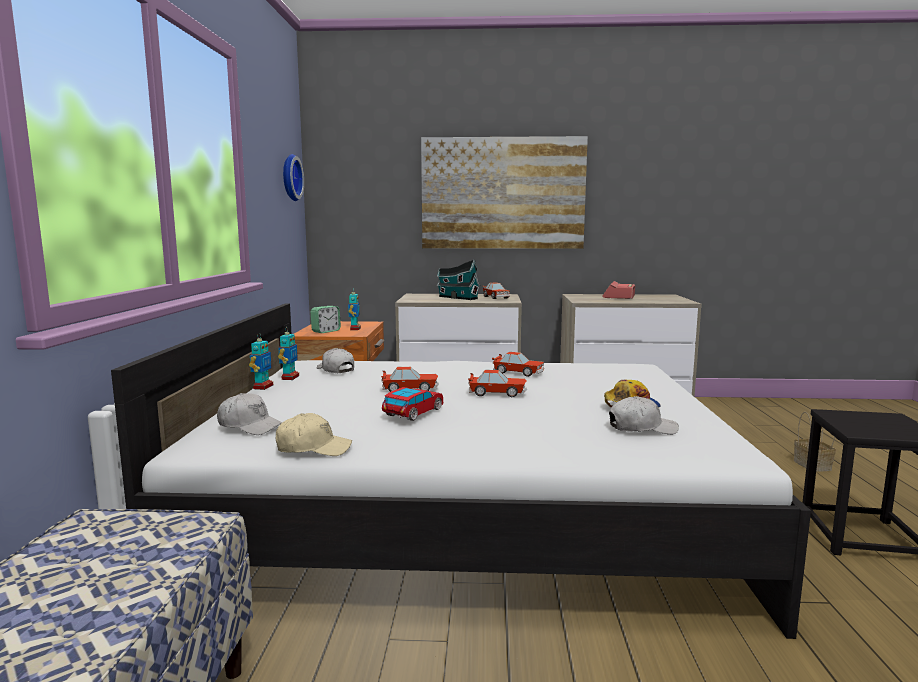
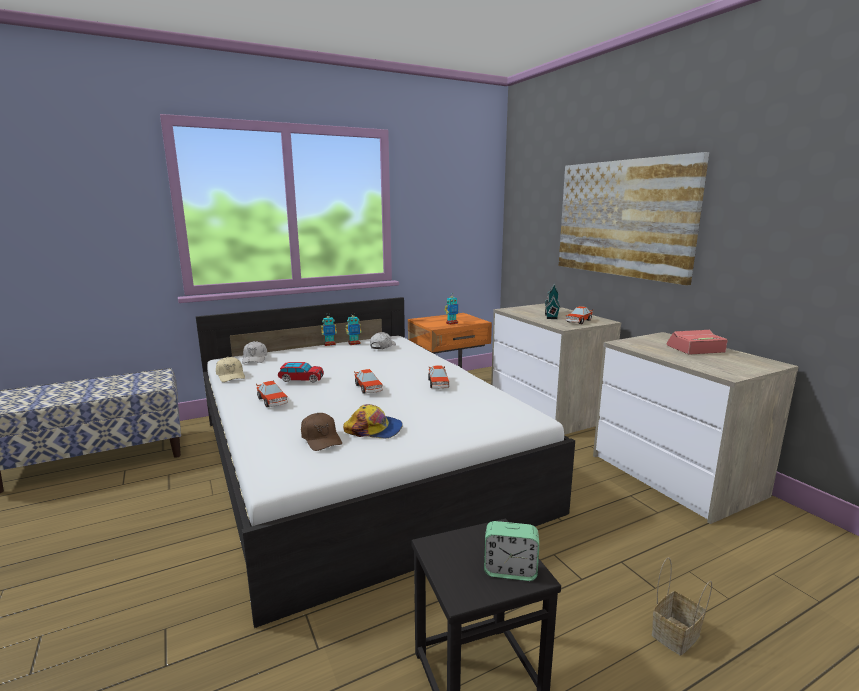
camera: 60 degrees right, 5 degrees up
wall clock [283,154,304,201] -> none
alarm clock [311,306,341,333] -> alarm clock moved to [484,521,539,581]
toy car [381,367,439,392] -> toy car moved to [256,380,288,407]
white cap [609,396,679,435] -> brown cap [301,413,342,451]

